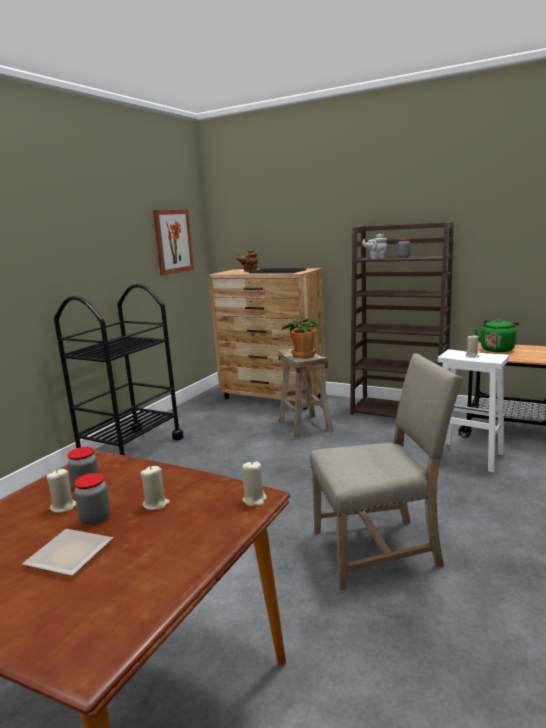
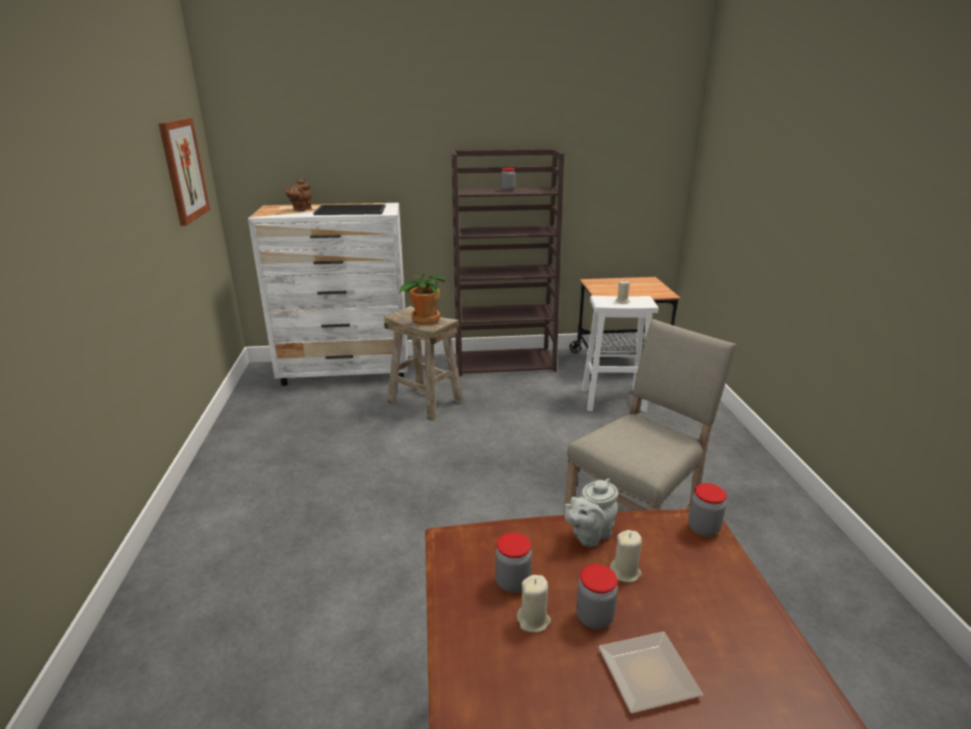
camera: 35 degrees left, 10 degrees up
black cart [54,284,183,455] -> none
brown dresser [209,268,326,409] -> white dresser [248,203,408,386]
beige candle [242,461,267,506] -> jar [688,483,727,537]
grey teapot [362,234,387,259] -> grey teapot moved to [565,478,618,547]
green kettle [475,319,519,352] -> none

